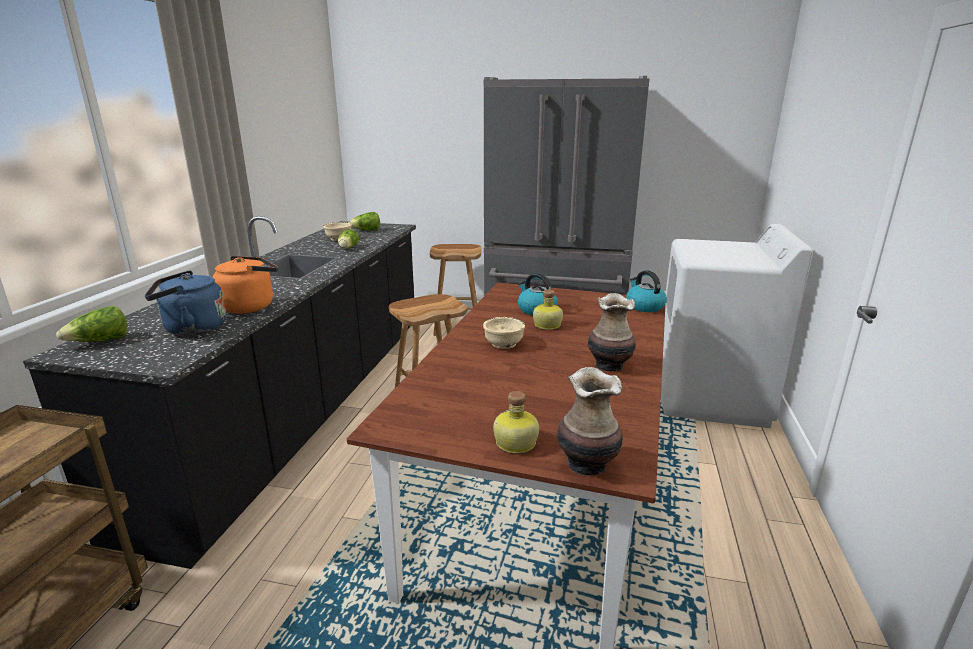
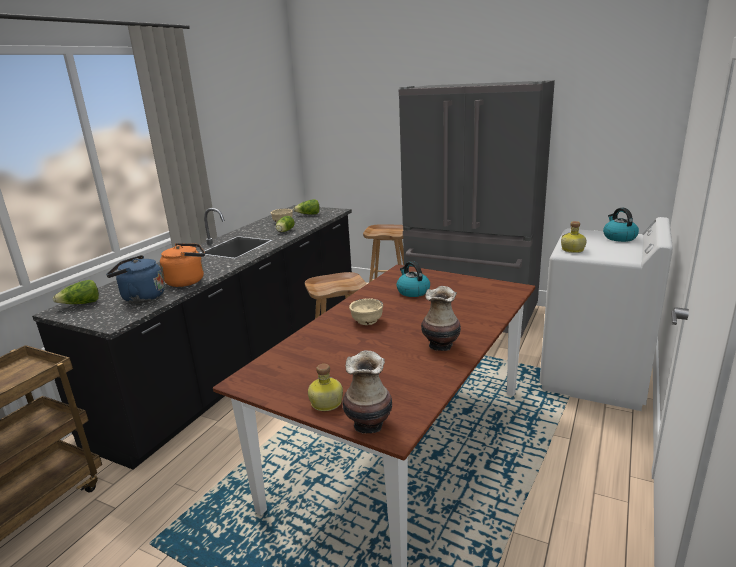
camera: 15 degrees right, 0 degrees up
bottle [533,290,563,330] -> bottle moved to [561,221,587,253]
kettle [626,270,667,312] -> kettle moved to [603,208,639,242]

